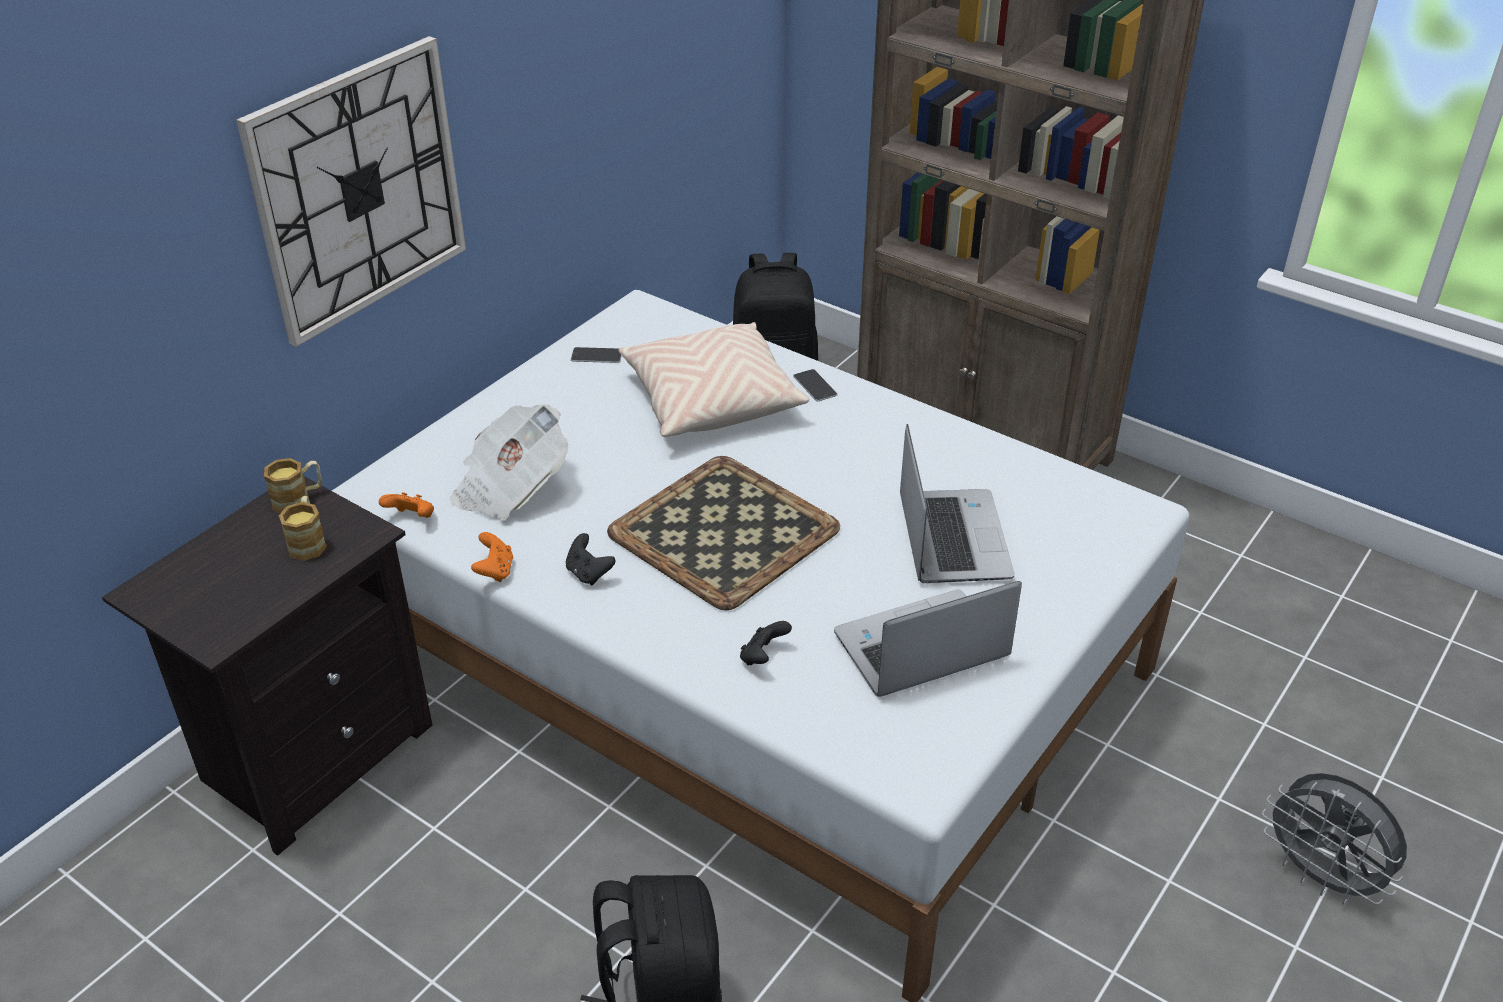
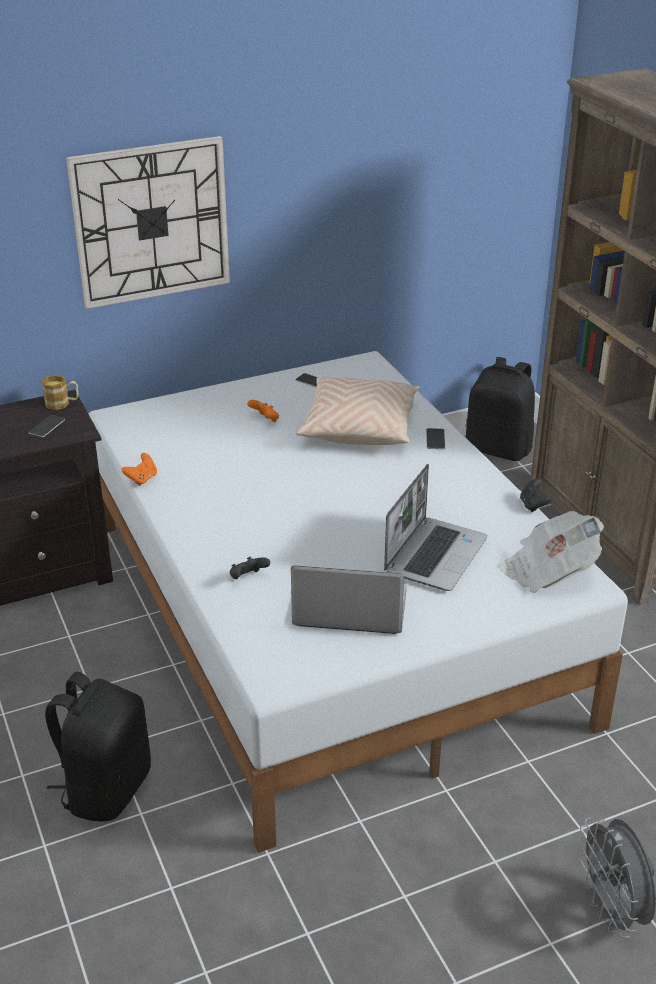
camera: 30 degrees right, 5 degrees down
mug [279,496,327,561] -> phone [28,415,65,437]
orange game controller [379,492,434,518] -> orange game controller moved to [247,400,279,422]
newspaper [450,404,568,520] -> newspaper moved to [500,511,604,593]
black game controller [566,533,615,585] -> black game controller moved to [520,478,552,512]
tray [607,456,840,610] -> none

